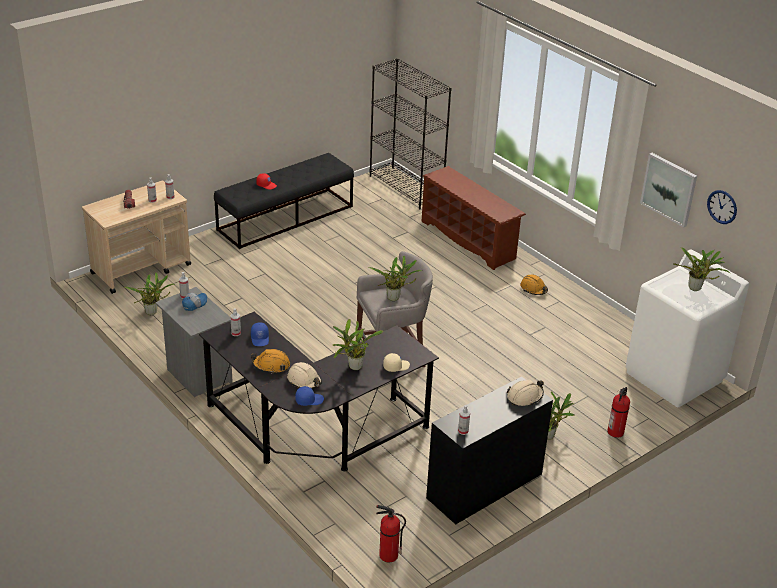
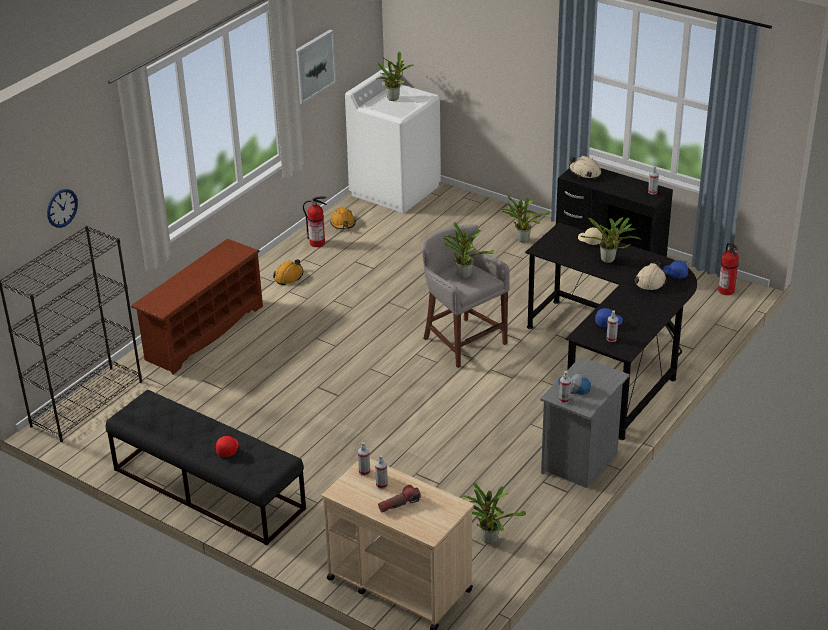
camera: 105 degrees left, 0 degrees up
orange hard hat [251,349,290,374] -> orange hard hat moved to [330,208,356,229]
fire extinguisher [607,387,630,438] -> fire extinguisher moved to [303,196,327,247]
wall clock [707,190,737,224] -> wall clock moved to [47,189,78,228]

